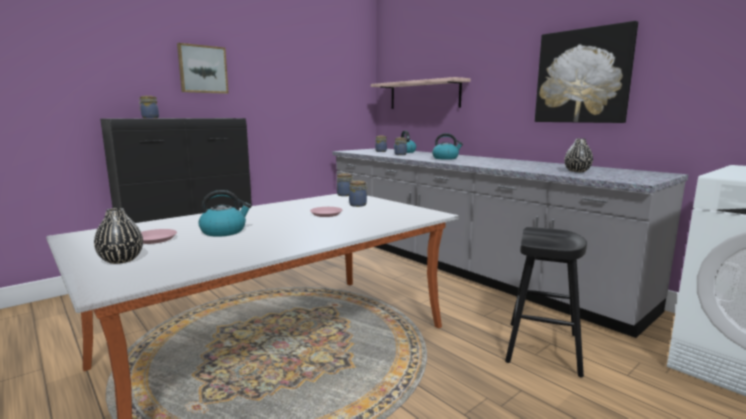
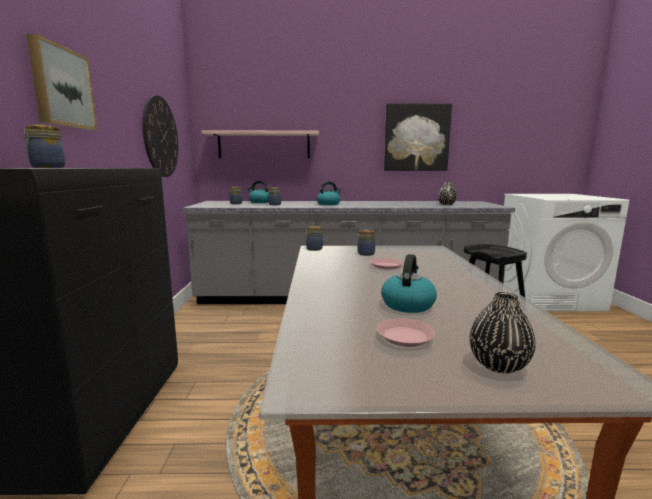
camera: 50 degrees left, 0 degrees up
none -> wall clock [142,95,178,177]

